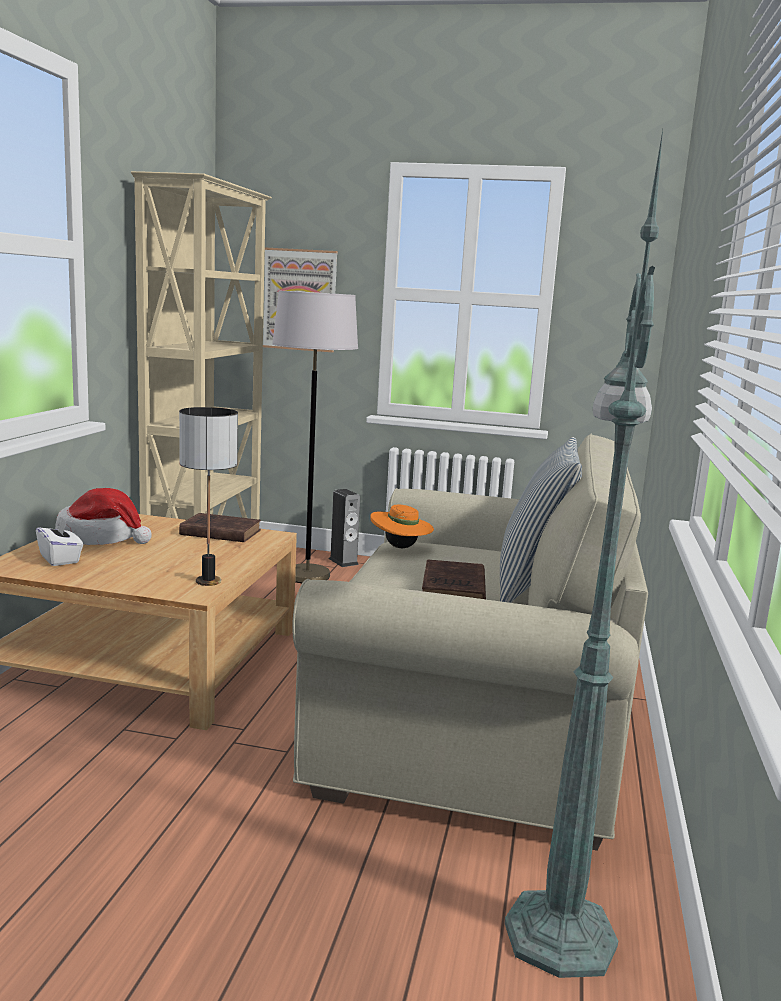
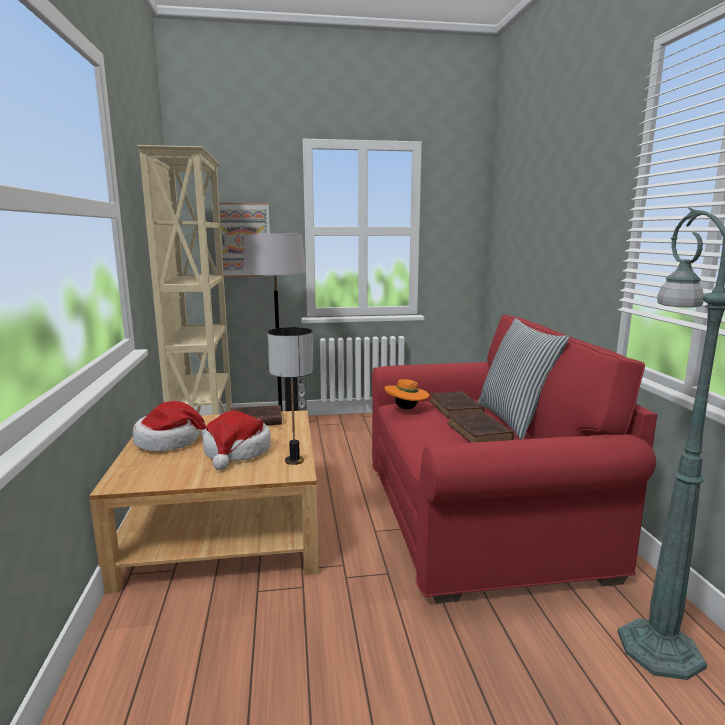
camera: 20 degrees left, 0 degrees up
white tissue box [36,518,83,566] -> none
beige sofa [292,434,648,851] -> red sofa [372,314,657,604]
none -> hat [203,411,271,470]
none -> brown book [430,391,485,419]

